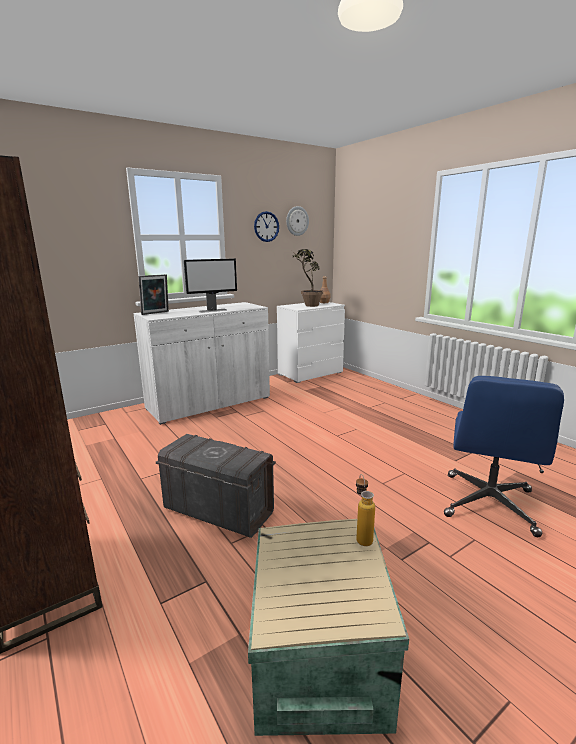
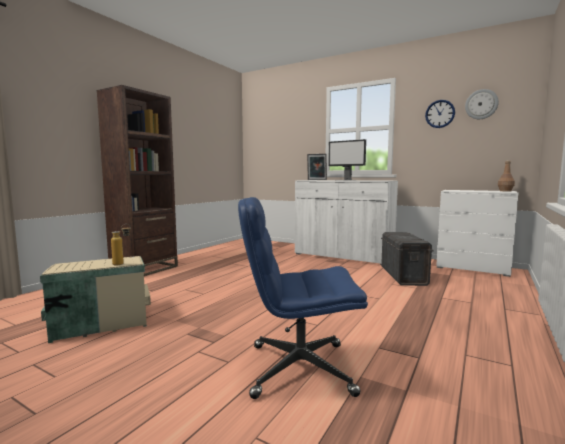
camera: 65 degrees right, 10 degrees down
grey storage box [156,434,276,538] -> grey storage box moved to [381,232,433,286]
potted plant [292,249,323,307] -> none

